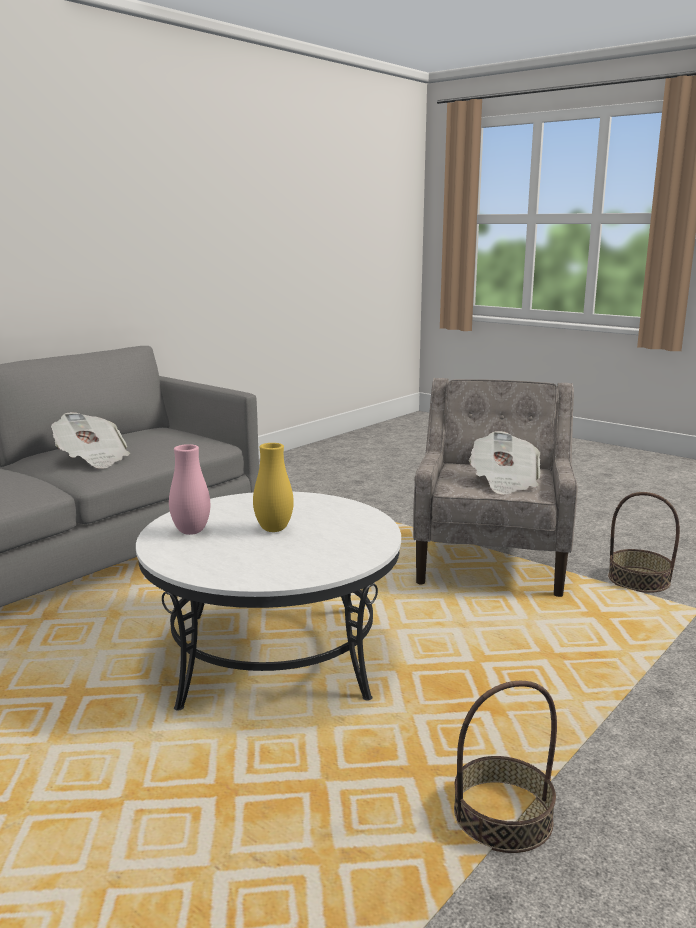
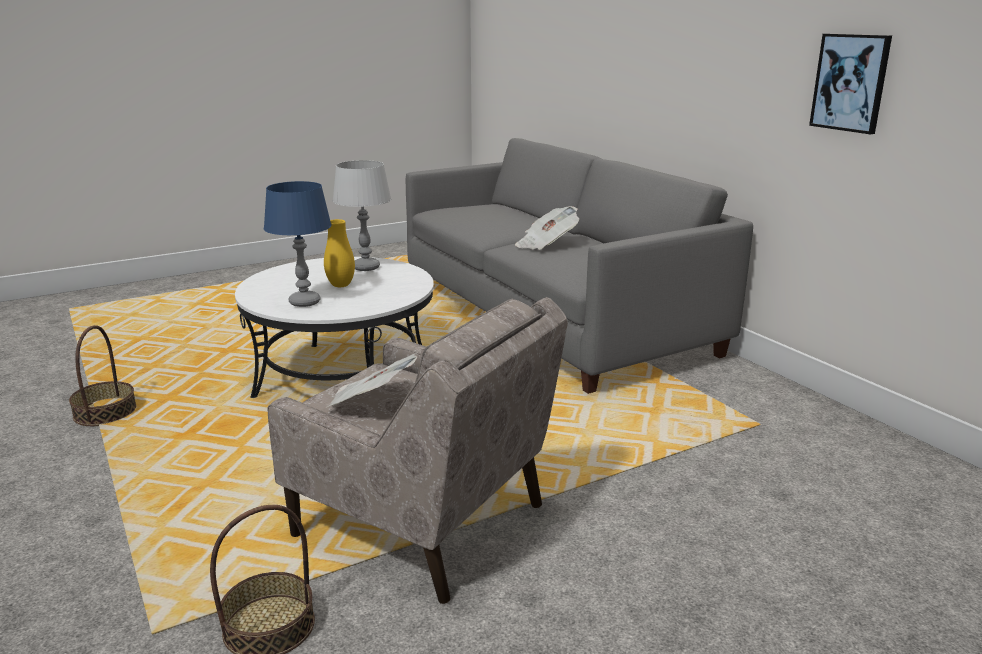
camera: 110 degrees right, 5 degrees up
pink vase [169,444,210,535] -> grey table lamp [333,160,391,271]
none -> blue table lamp [264,181,332,307]
none -> picture [809,34,892,134]

